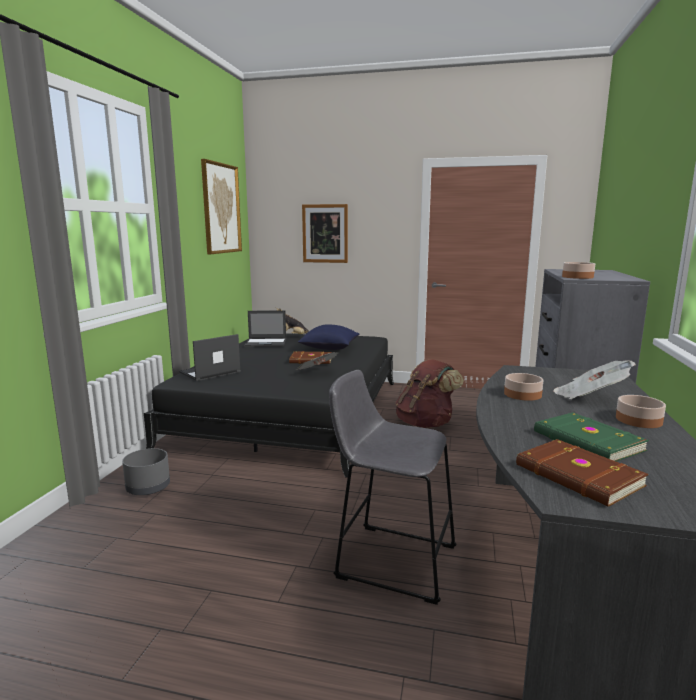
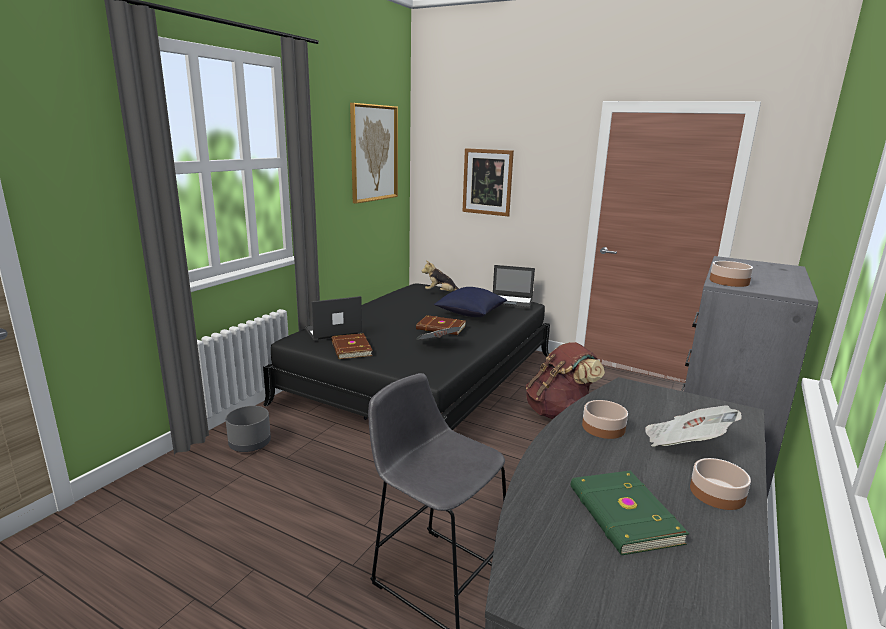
camera: 15 degrees right, 5 degrees up
laptop [244,310,286,347] -> laptop moved to [493,265,535,309]
brown book [516,439,648,507] -> brown book moved to [331,333,372,359]

